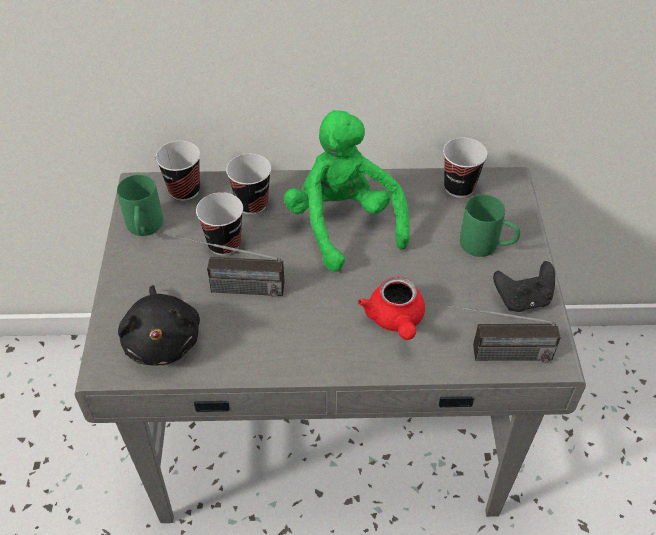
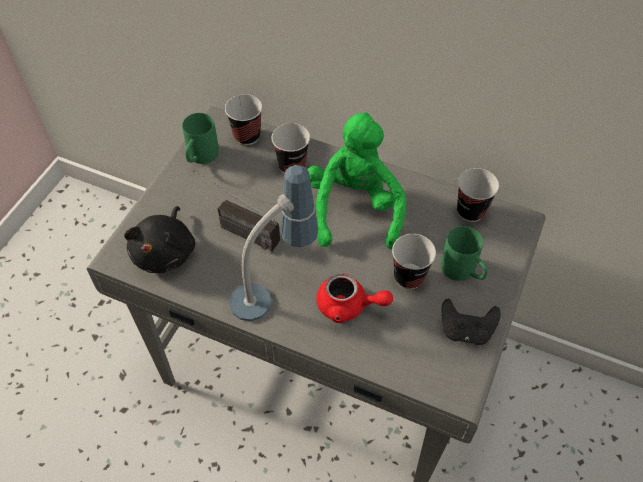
camera: 25 degrees right, 5 degrees up
cup [196,192,243,255] -> cup moved to [392,234,436,289]
red teapot [358,277,425,340] -> red teapot turned 90 degrees counterclockwise [316,273,393,323]
radio [439,304,561,363] -> none
none -> table lamp [229,165,318,321]

